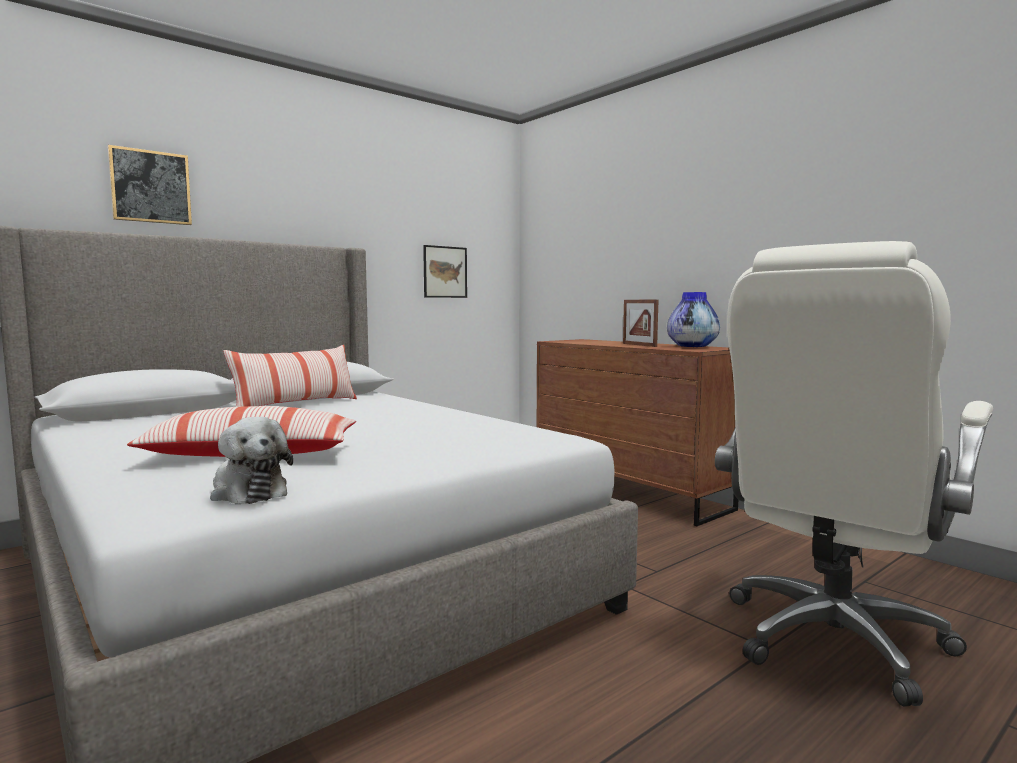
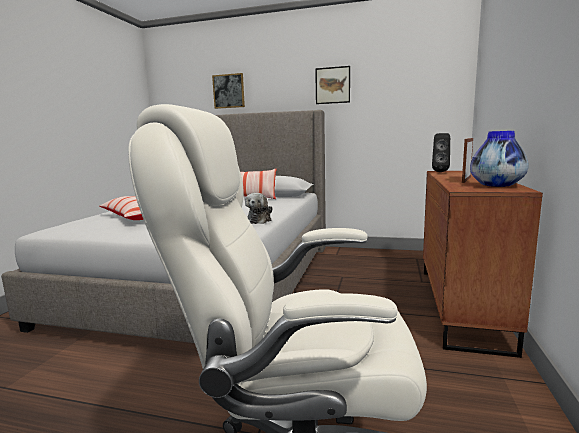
camera: 55 degrees right, 5 degrees up
plush toy [210,417,293,504] -> plush toy moved to [245,193,272,224]
picture [423,245,467,298] -> picture moved to [315,66,350,104]
none -> black speaker [432,133,450,172]

